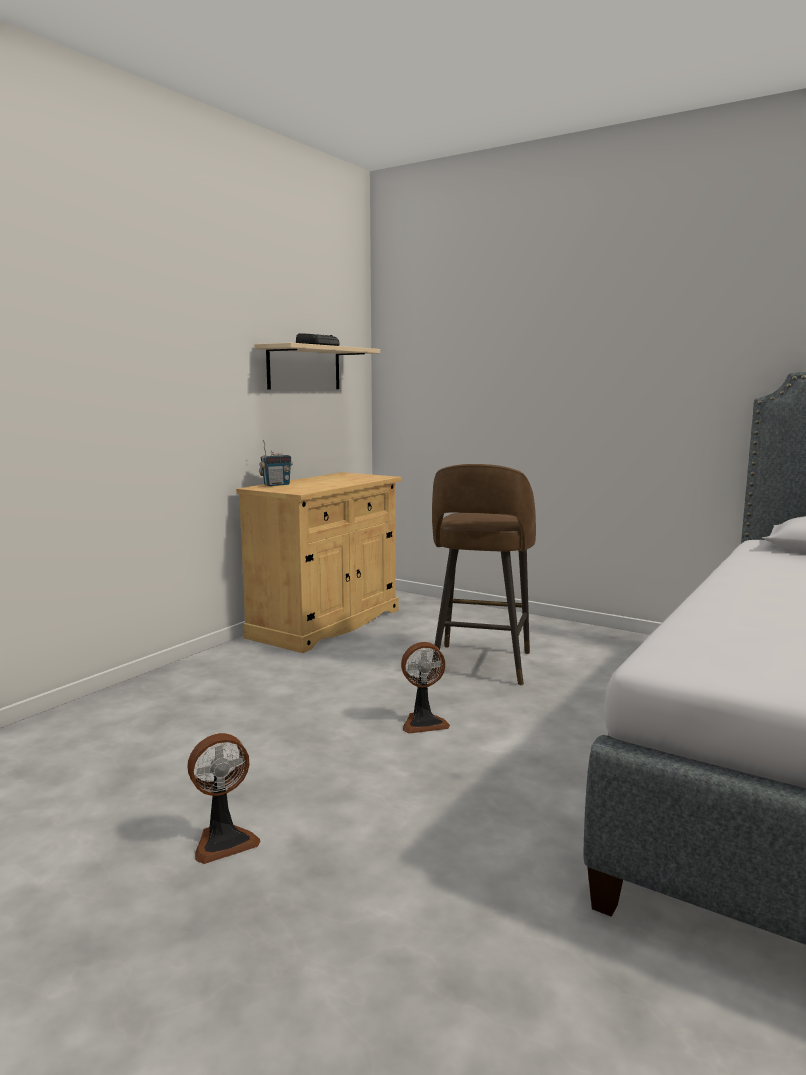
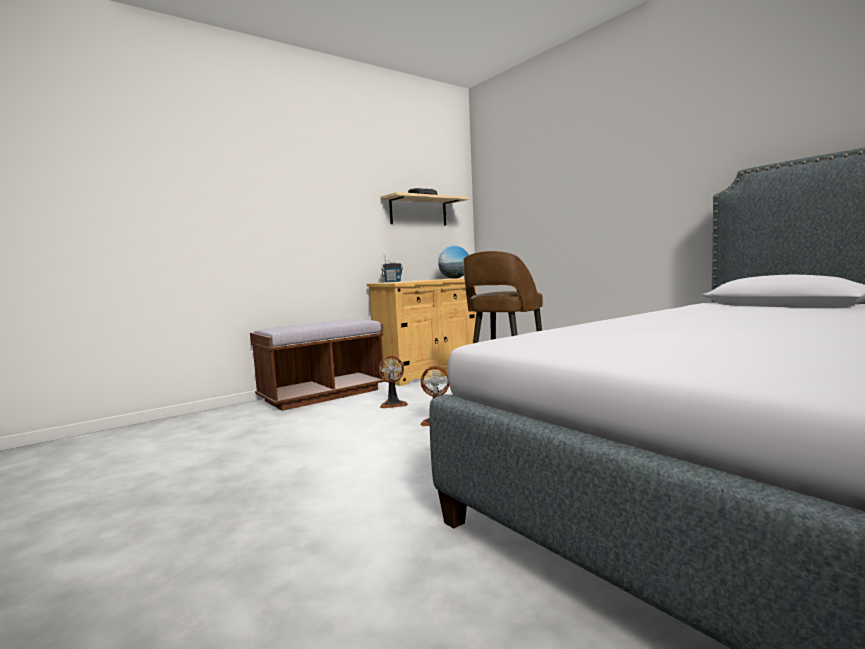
camera: 20 degrees right, 5 degrees down
fan [187,733,260,864] -> fan moved to [378,356,408,408]
none -> brown bench [250,319,386,411]
none -> globe [438,246,469,279]

